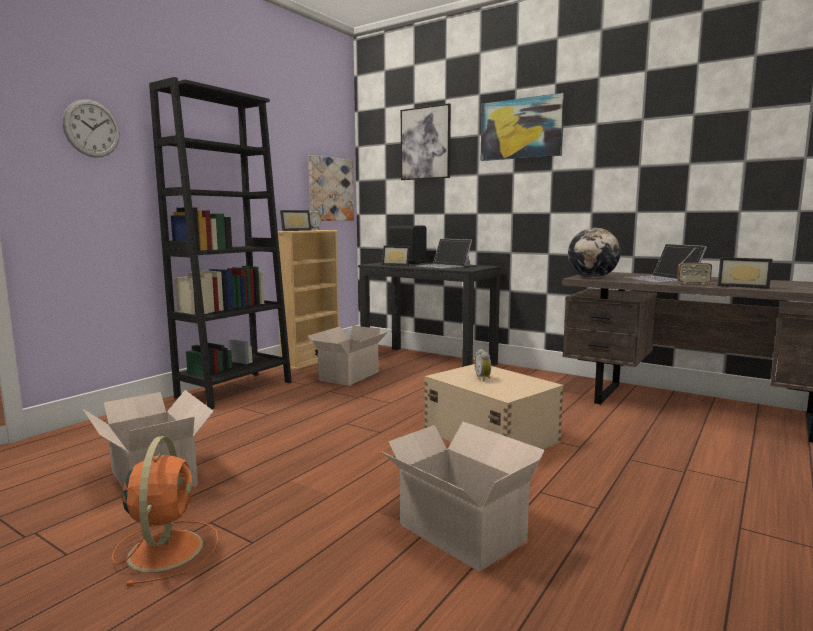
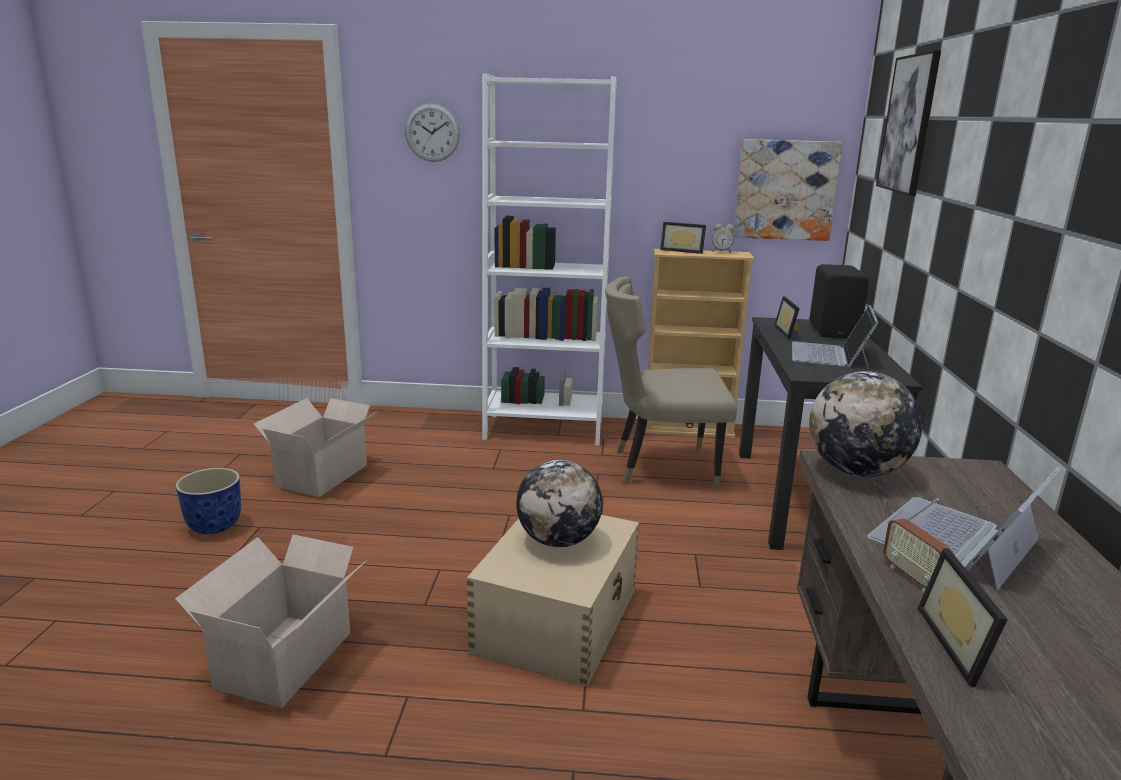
camera: 60 degrees right, 10 degrees up
orange fan [112,436,218,586] -> planter [175,468,241,534]
black bookcase [149,77,292,409] -> white bookcase [482,74,617,446]
cardboard box [308,326,388,386] -> beige chair [605,276,737,491]
alarm clock [475,349,491,382] -> globe [516,460,603,547]
picture [481,93,565,161] -> none

